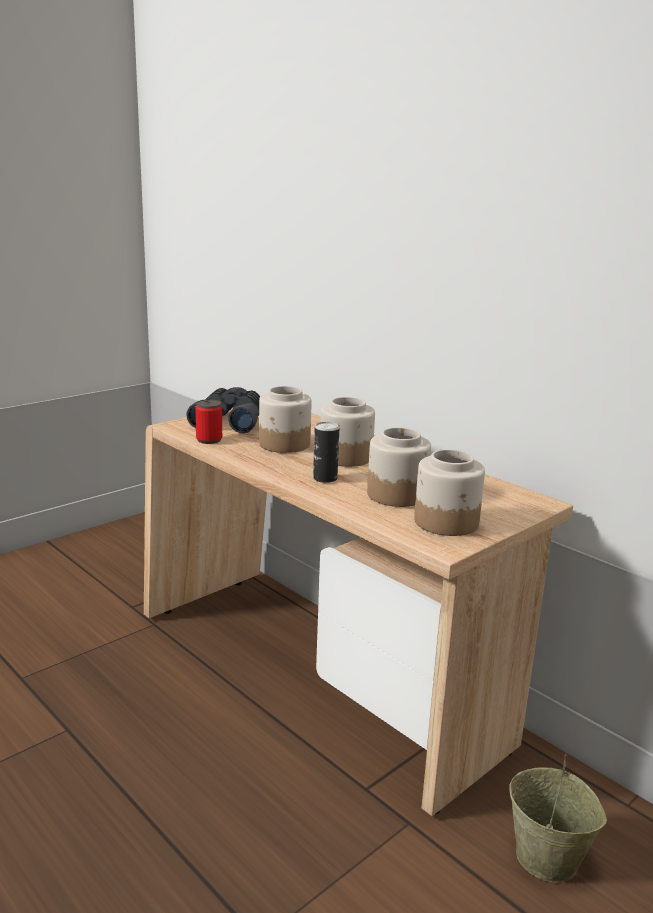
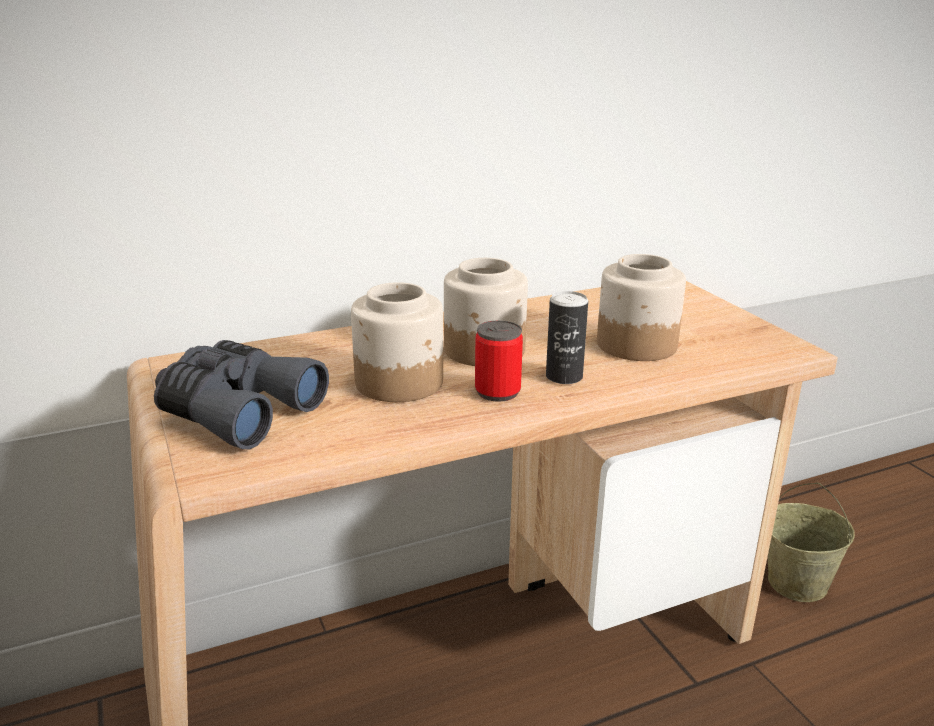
camera: 70 degrees left, 5 degrees up
can [195,399,222,444] -> can moved to [475,320,523,402]
jar [414,449,485,536] -> none

